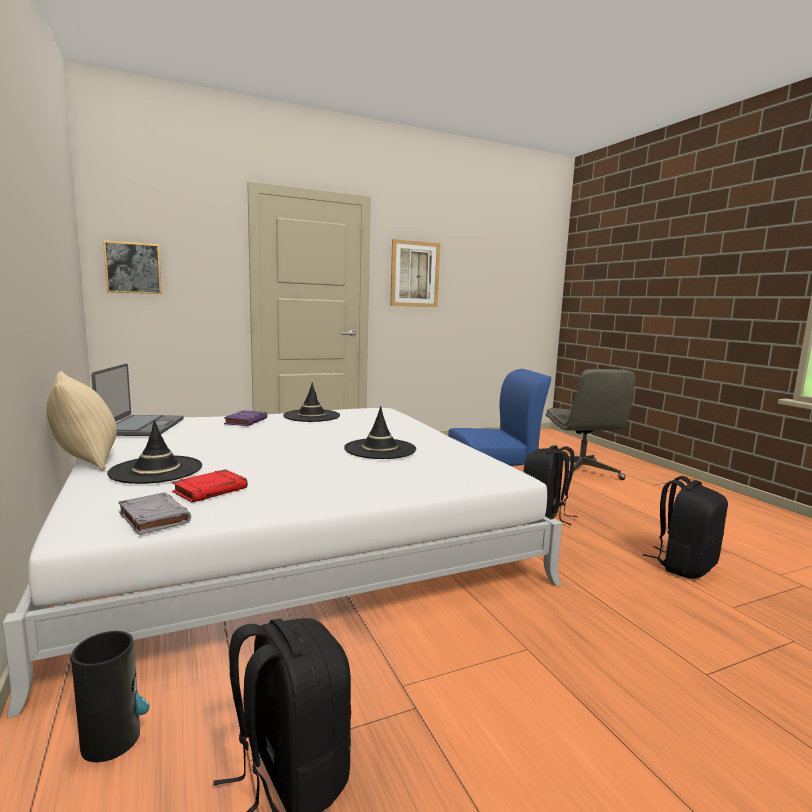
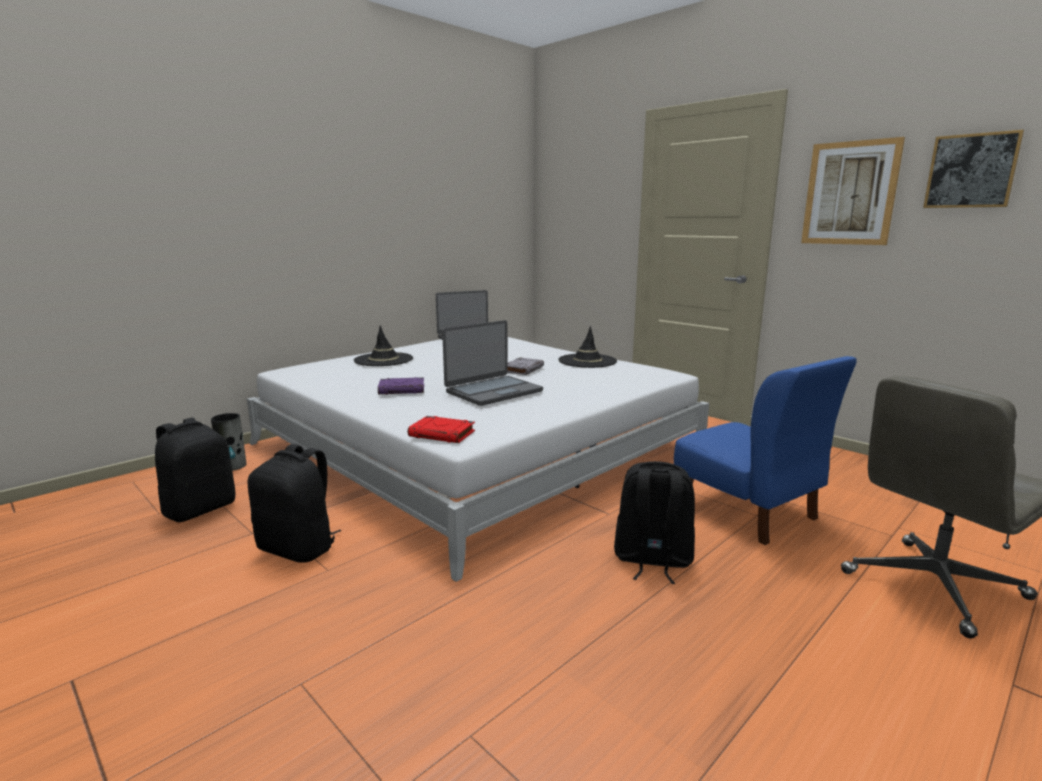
camera: 70 degrees right, 5 degrees up
beige pillow [47,371,117,471] -> none
picture [103,240,162,294] -> picture moved to [923,130,1024,208]
grey book [119,492,191,535] -> grey book moved to [508,358,544,375]
red book [172,469,248,503] -> red book moved to [408,416,475,443]
purple book [224,410,267,426] -> purple book moved to [378,377,424,395]
black hat [344,406,416,459] -> laptop [442,320,543,406]
black backpack [643,476,728,579] -> black backpack moved to [248,444,341,563]

